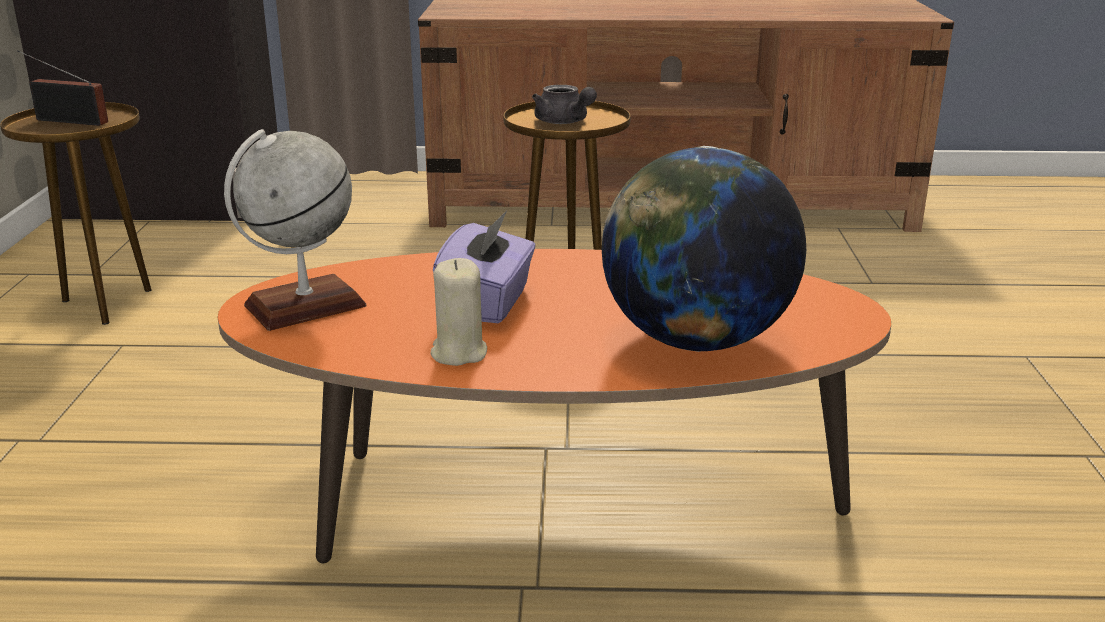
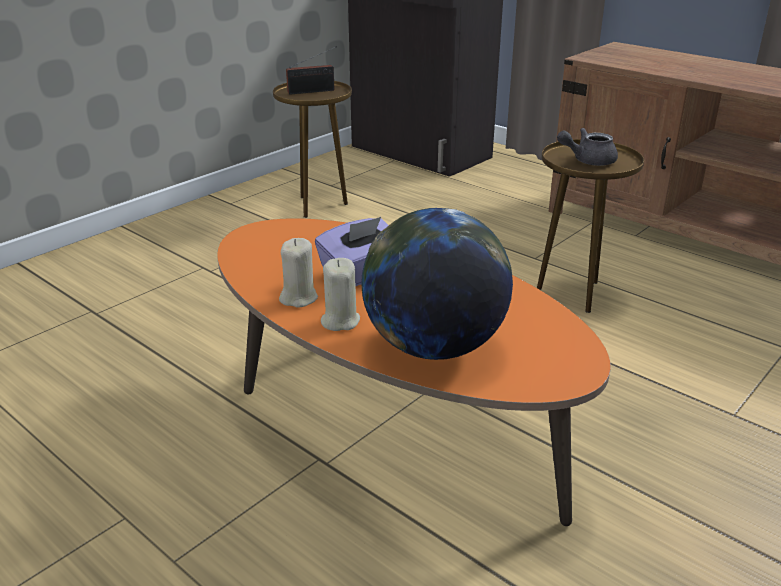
camera: 40 degrees right, 5 degrees up
radio [17,50,108,126] -> radio turned 105 degrees clockwise [286,46,337,94]
globe [224,129,366,331] -> none
grey teapot [532,85,597,124] -> grey teapot turned 75 degrees clockwise [557,128,618,166]
none -> beige candle [321,258,360,331]

